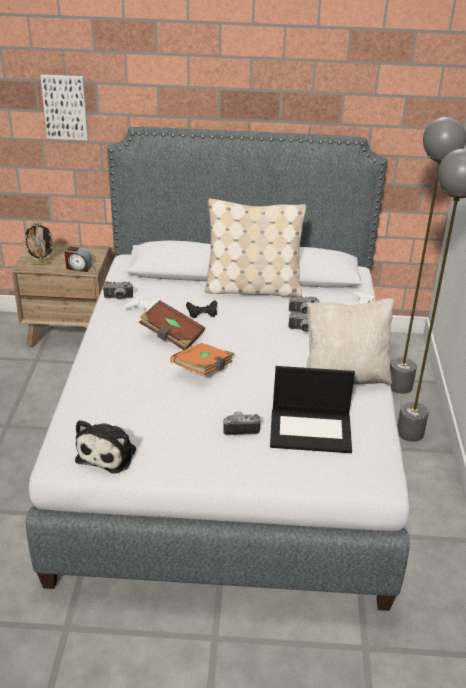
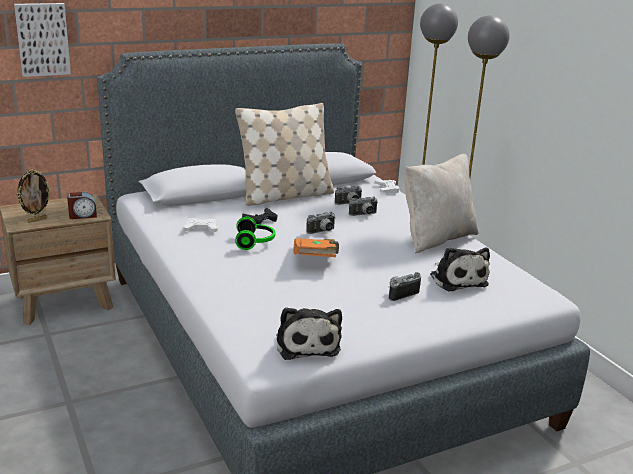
camera: 30 degrees left, 10 degrees down
camera [103,281,133,300] -> camera moved to [306,211,336,234]
brown book [139,300,205,350] -> headphones [235,217,275,250]
laptop [270,366,355,453] -> plush toy [430,247,490,292]

